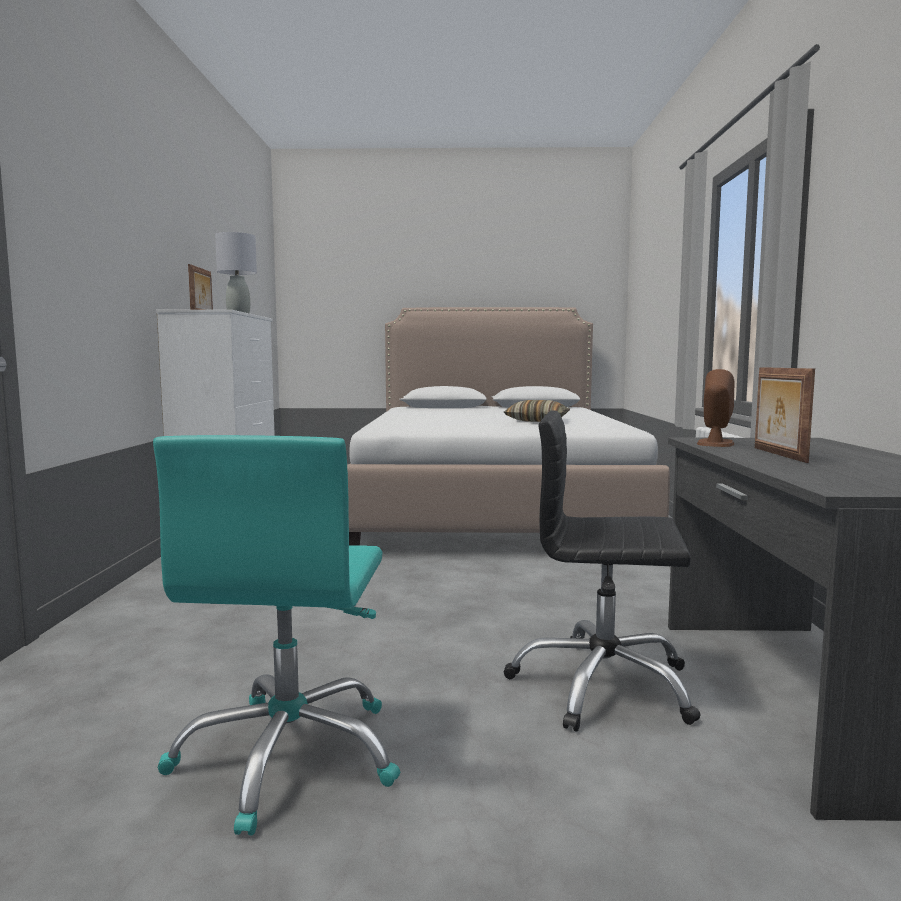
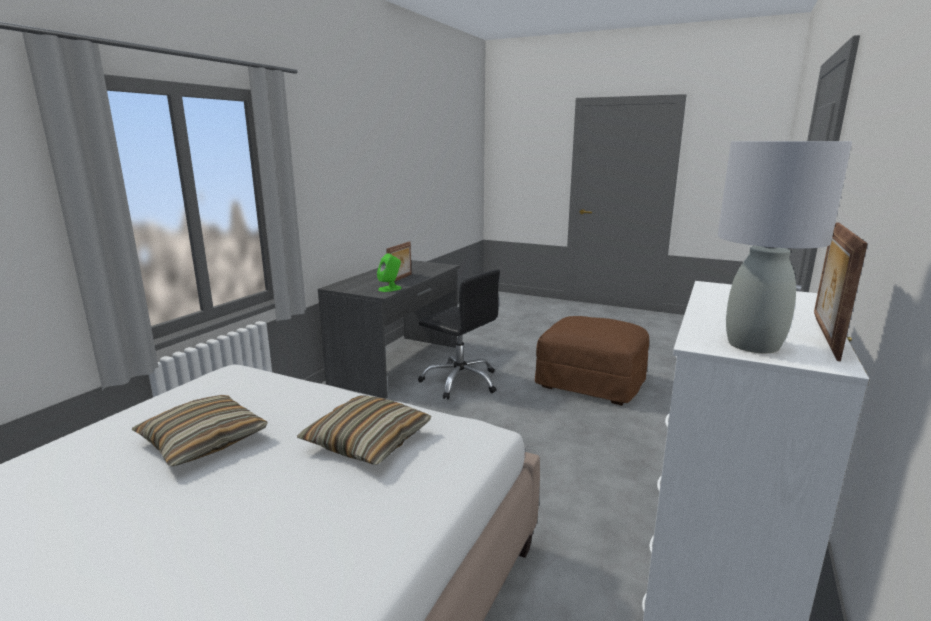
camera: 155 degrees left, 10 degrees up
turquoise office chair [153,435,400,835] -> brown ottoman [535,316,649,406]
brown speaker [697,369,735,447] -> green speaker [377,253,402,292]
none -> pillow [297,396,432,465]

